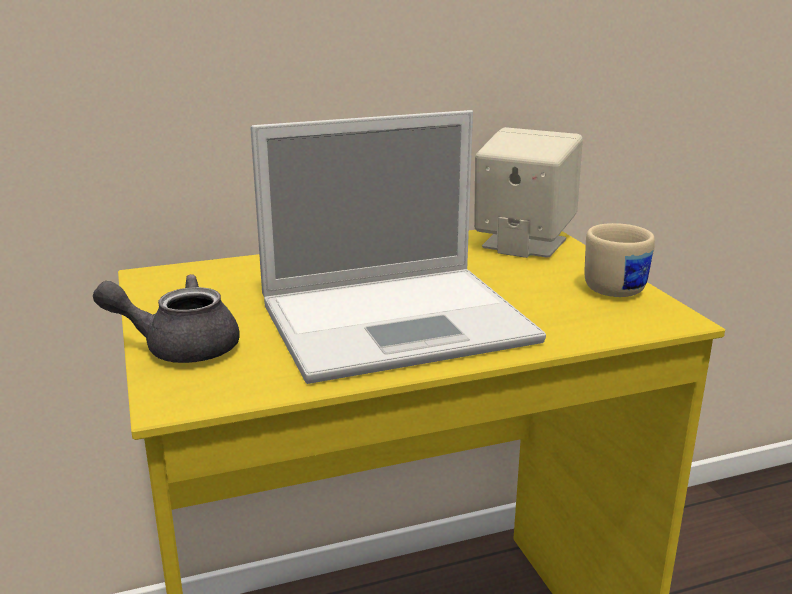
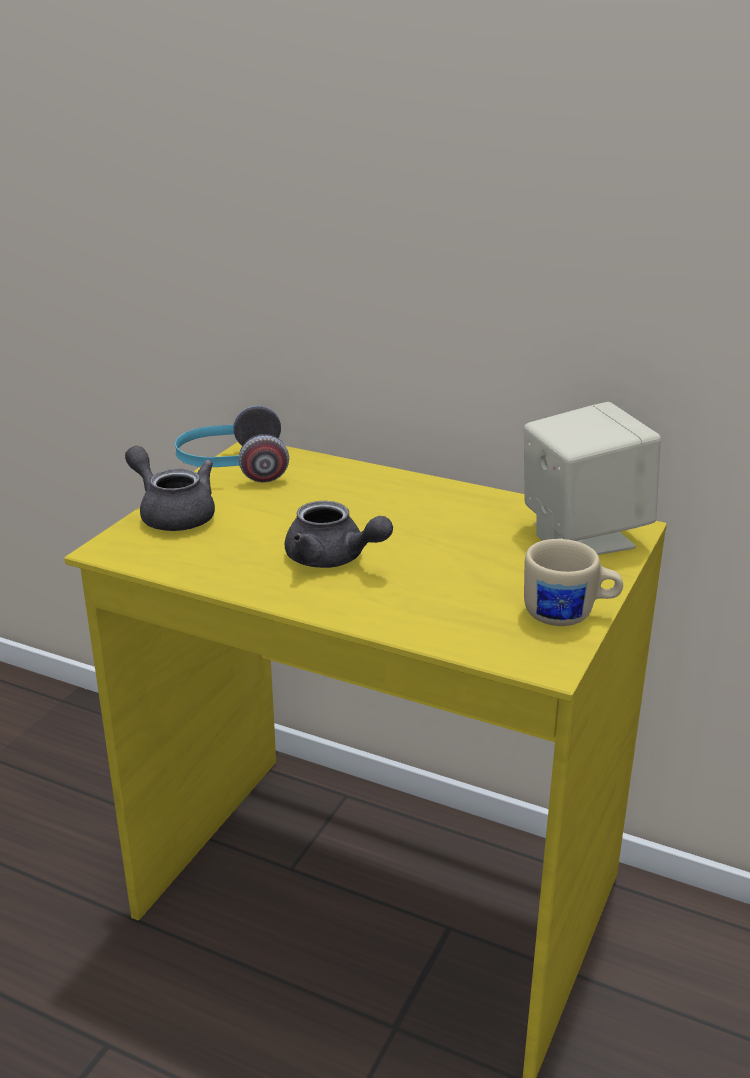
camera: 45 degrees right, 5 degrees up
laptop [250,110,546,384] -> grey teapot [285,501,393,568]
none -> headphones [175,406,289,482]

